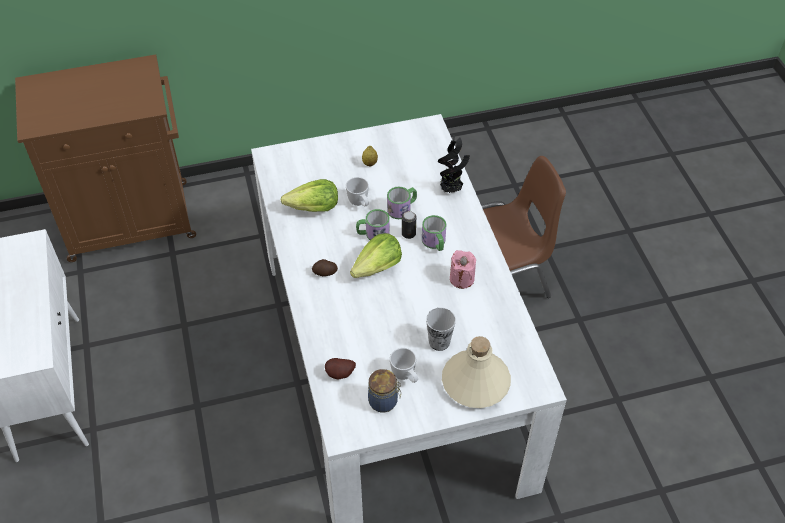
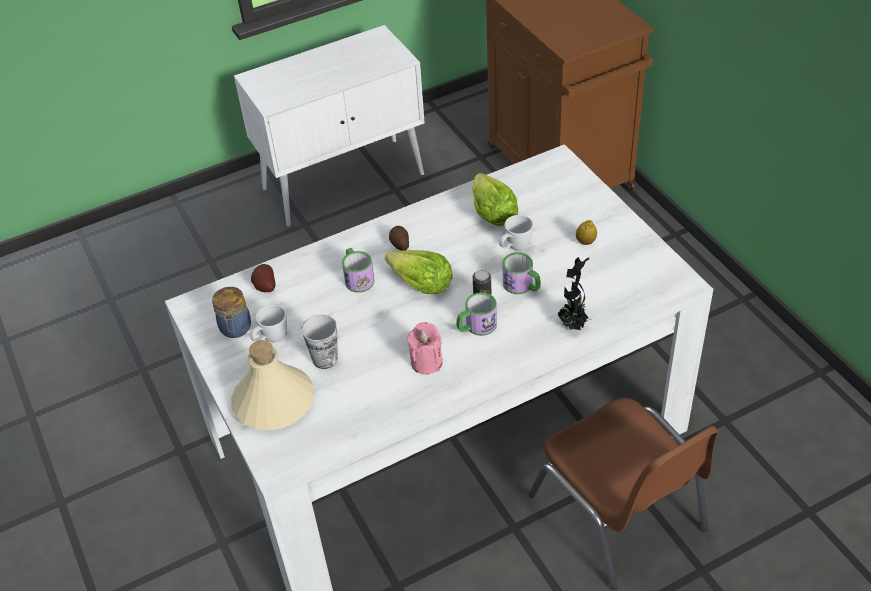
camera: 80 degrees right, 5 degrees down
mug [356,209,390,240] -> mug moved to [342,248,375,293]

